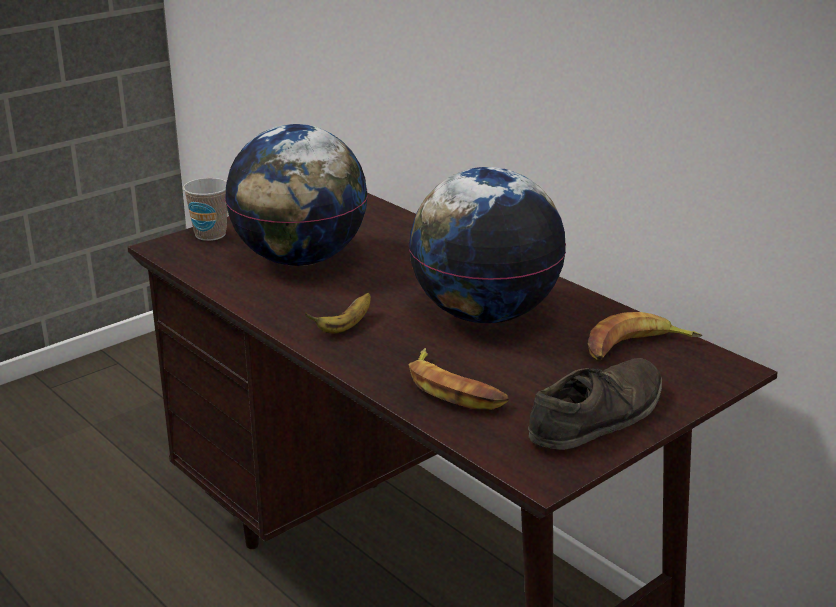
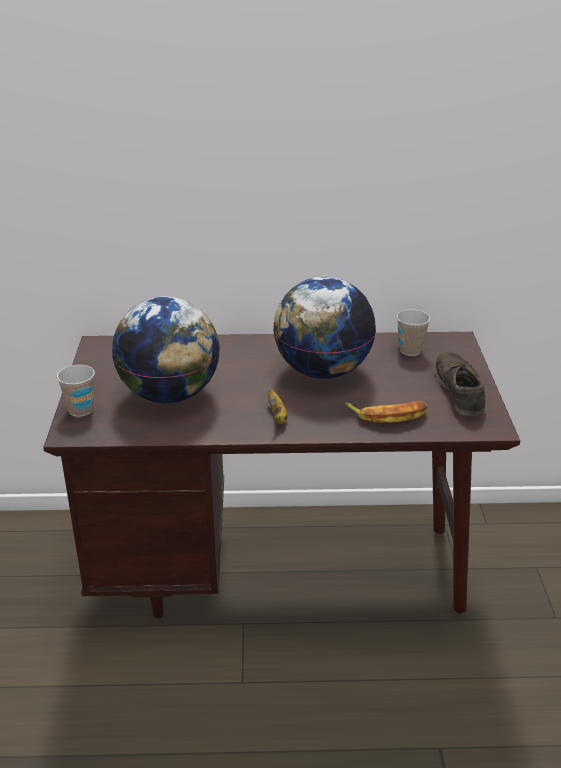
camera: 50 degrees left, 5 degrees up
banana [588,312,702,360] -> cup [397,310,431,356]

